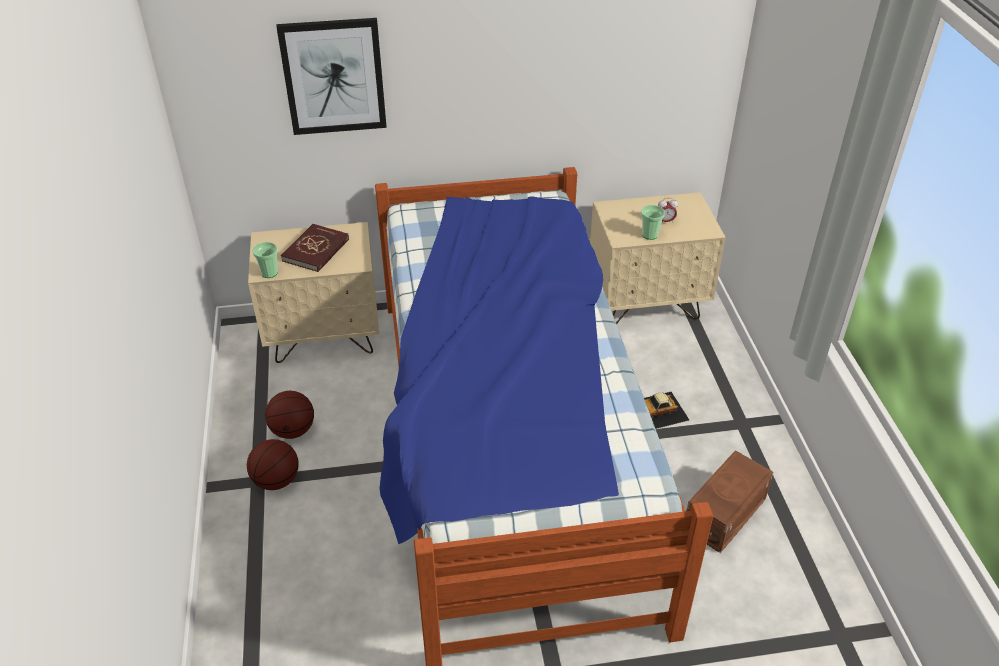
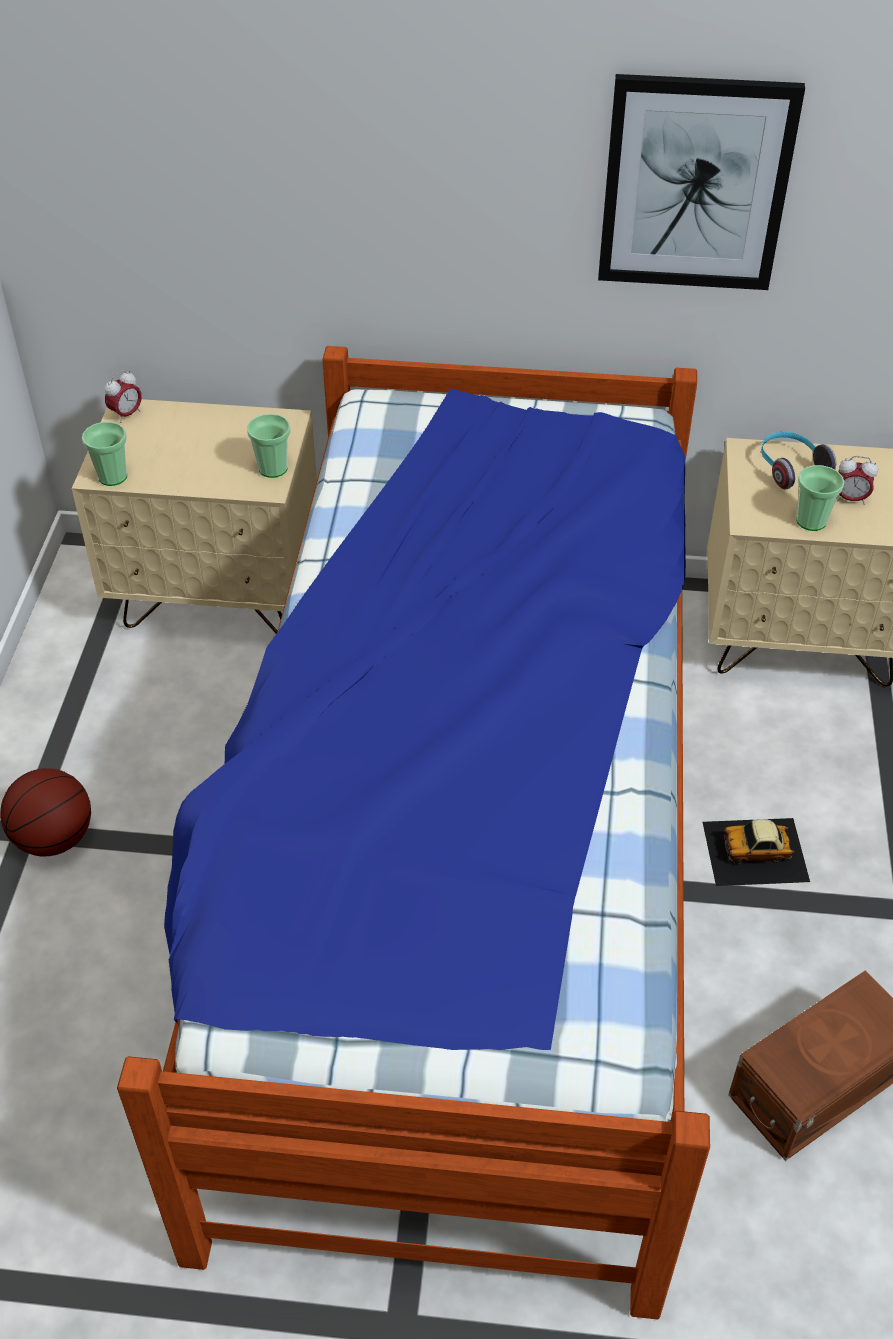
camera: 15 degrees right, 5 degrees up
basketball [265,391,314,439] -> none
picture [277,18,387,135] -> picture moved to [598,74,805,290]
red book [281,224,349,272] -> none
none -> alarm clock [105,370,142,423]
none -> cup [247,414,291,478]
none -> headphones [761,432,836,489]

